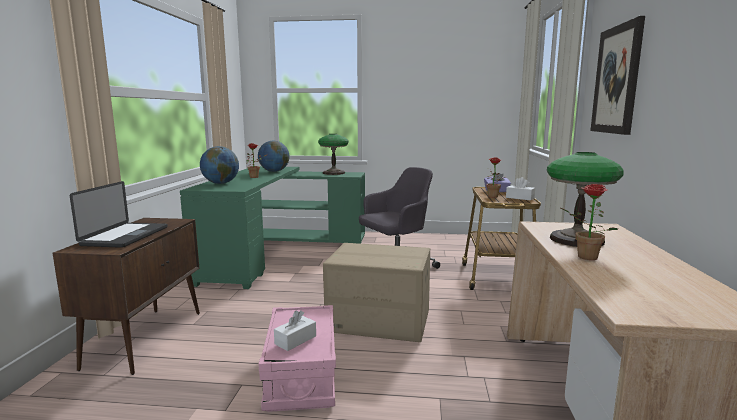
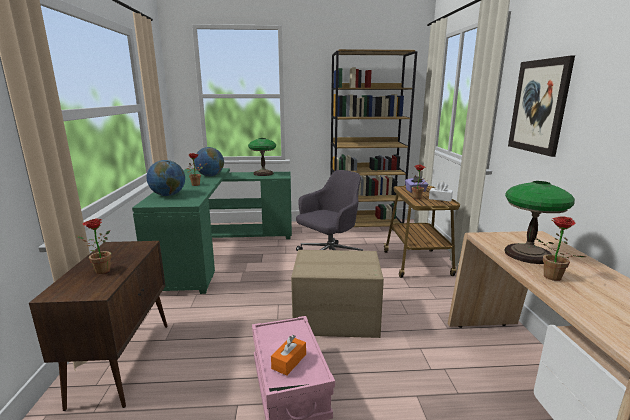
camera: 10 degrees left, 5 degrees up
laptop [70,181,168,248] -> potted plant [76,218,111,274]
white tissue box [274,310,316,351] -> orange tissue box [271,335,306,376]
none -> brown bookcase [330,49,417,227]

